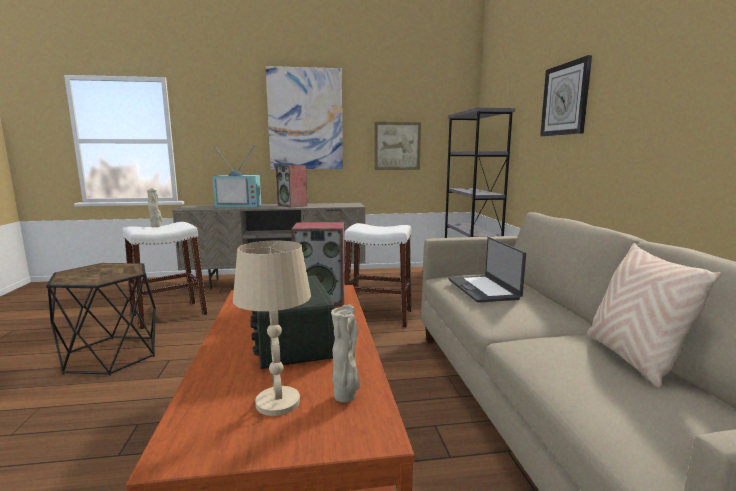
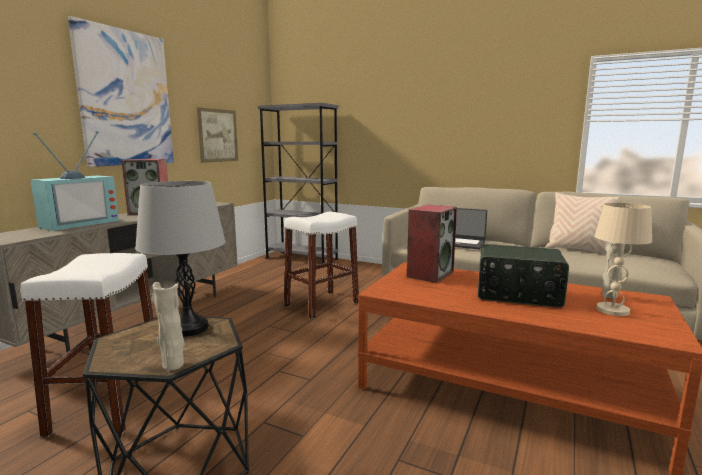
camera: 55 degrees left, 0 degrees up
beige vase [147,188,162,227] -> beige vase moved to [151,282,185,370]
wall clock [540,55,592,136] -> none
none -> grey table lamp [135,181,225,337]

